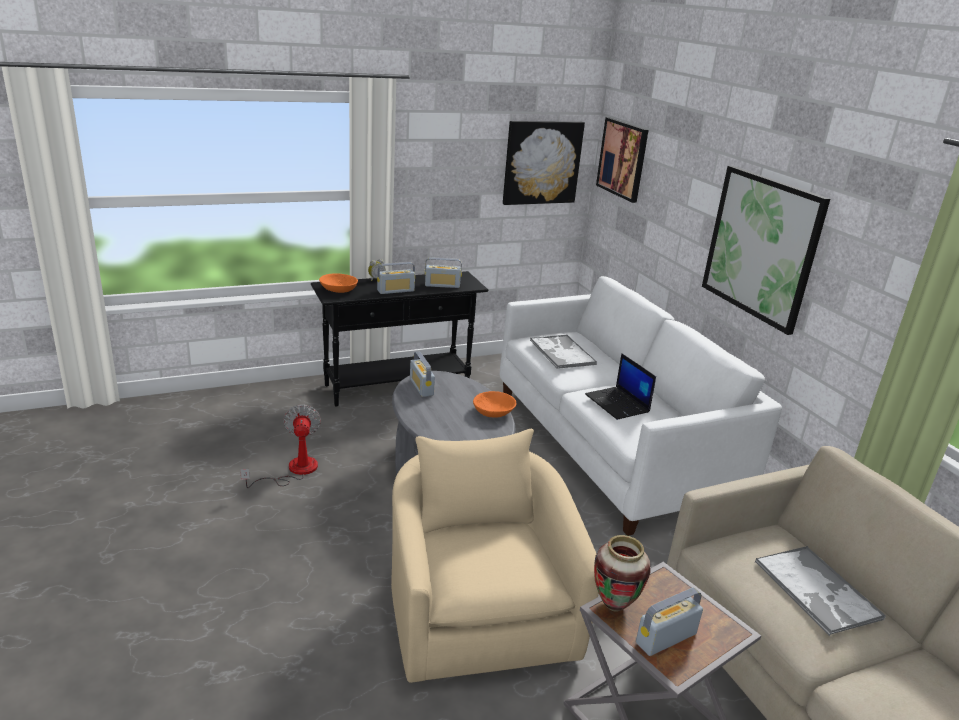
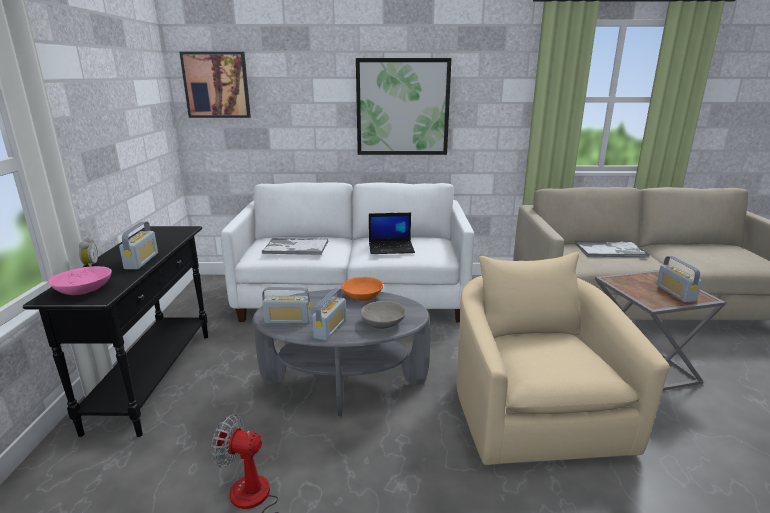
camera: 65 degrees left, 5 degrees down
orange bowl [319,273,358,293] -> pink bowl [48,266,112,295]
beige armchair [391,429,599,683] -> beige armchair turned 75 degrees clockwise [456,252,669,465]
radio [425,257,462,288] -> radio moved to [312,288,346,341]
picture [503,121,585,205] -> none
vase [594,535,650,612] -> none
none -> grey bowl [360,301,407,329]

